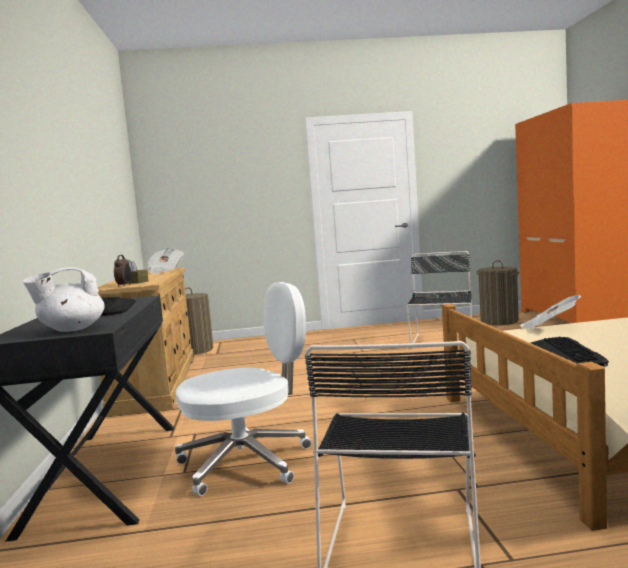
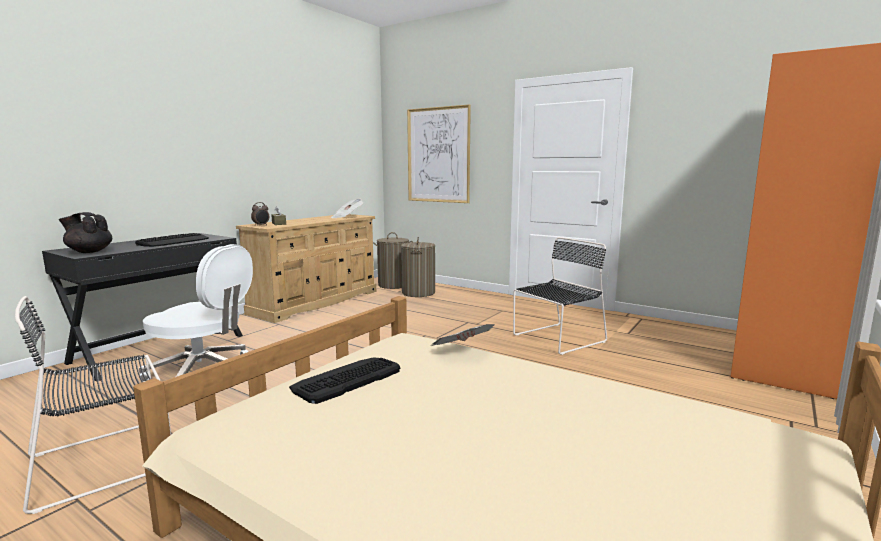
camera: 40 degrees right, 5 degrees up
white teapot [23,267,105,332] -> black teapot [59,212,112,253]
laundry basket [476,260,519,325] -> laundry basket moved to [401,237,435,297]
none -> picture [407,104,471,203]

